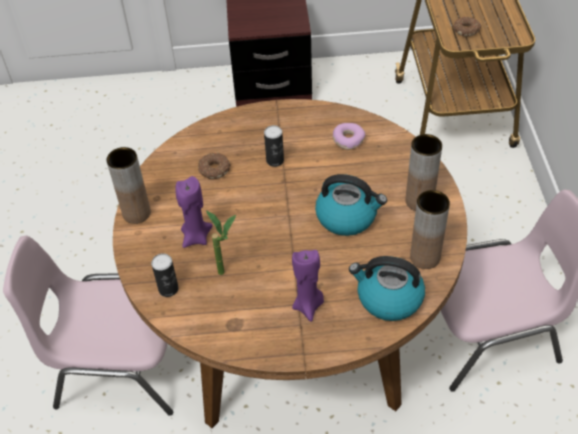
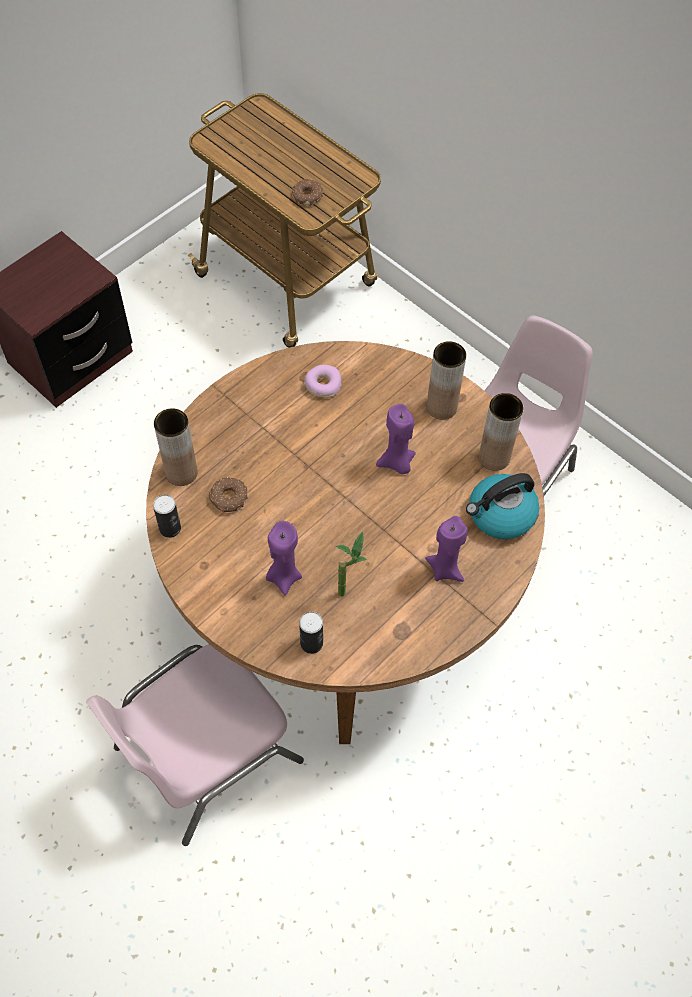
camera: 45 degrees left, 10 degrees up
brown vase [107,147,151,224] -> brown vase moved to [154,408,197,486]
can [264,125,284,167] -> can moved to [153,495,181,538]
kettle [315,174,387,236] -> purple candle [376,404,416,475]

